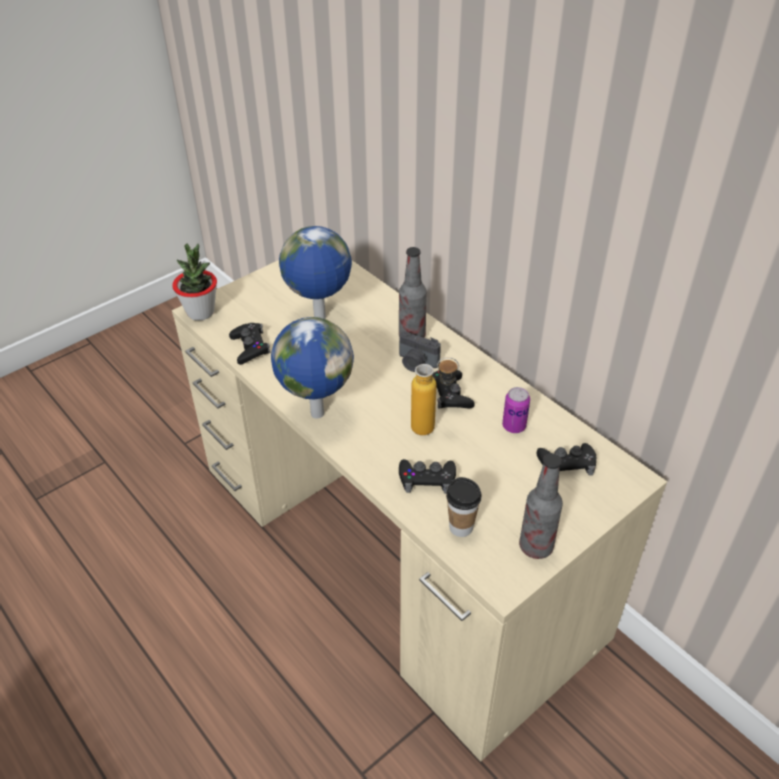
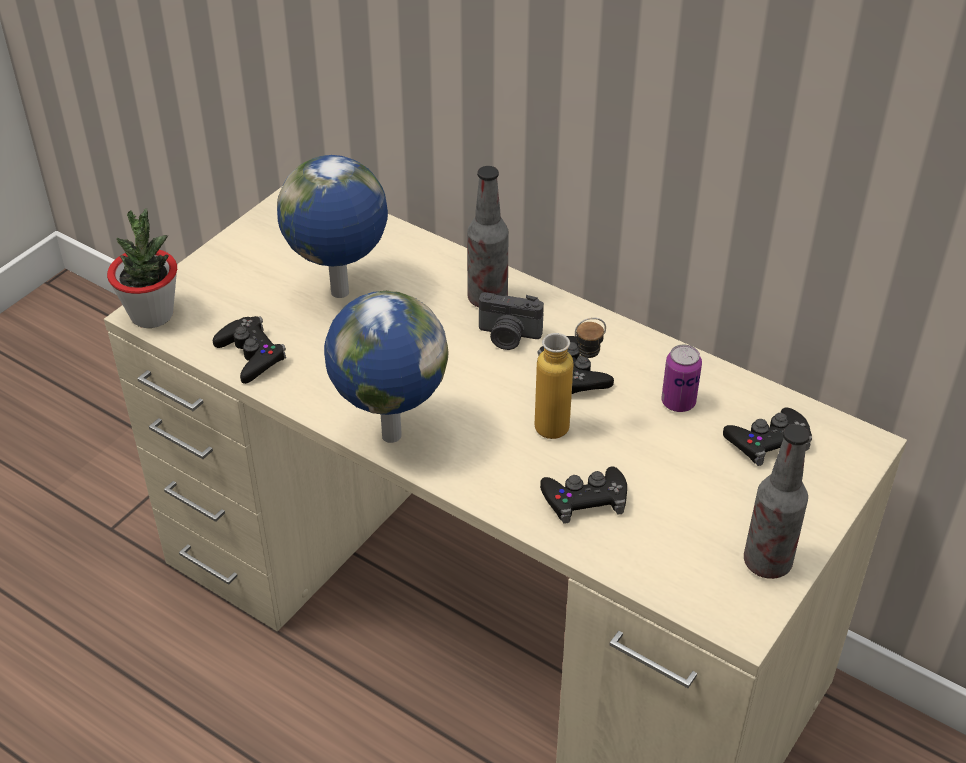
camera: 15 degrees left, 0 degrees up
cup [446,477,482,537] -> none

